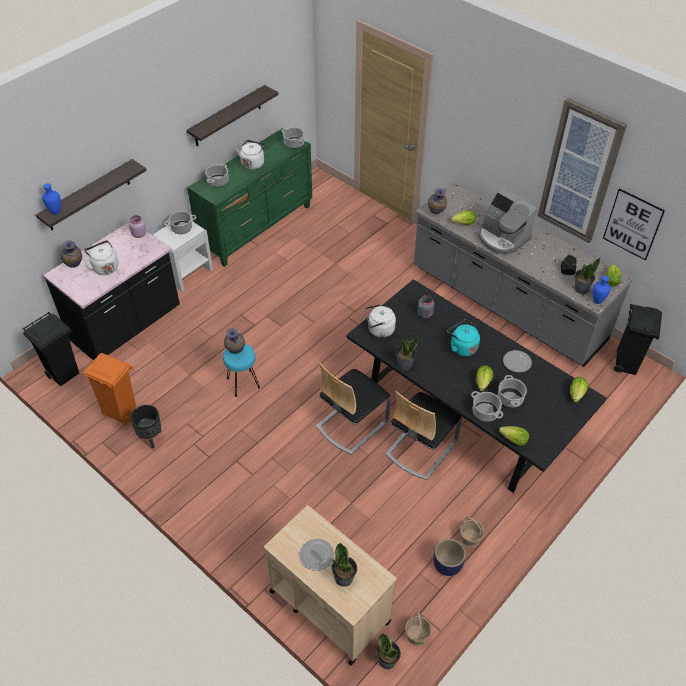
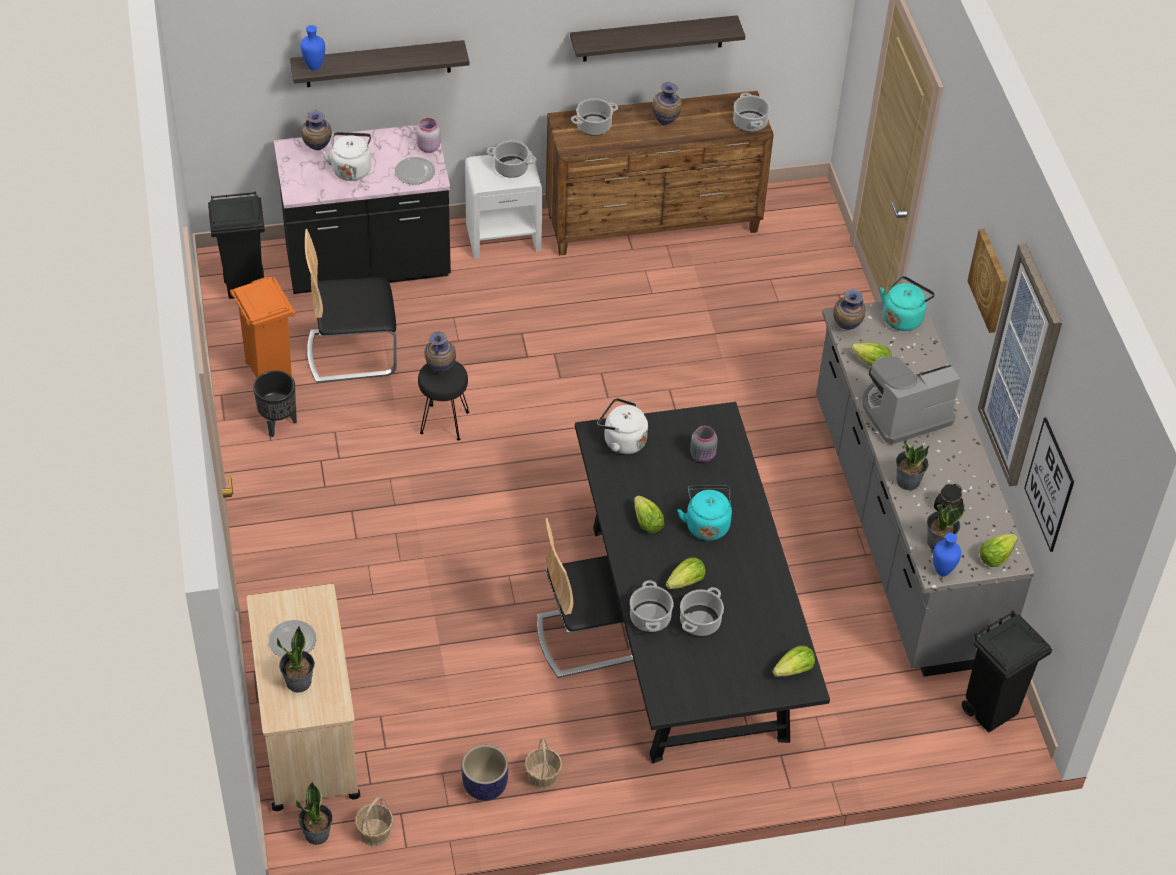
camera: 35 degrees right, 0 degrees up
green dresser [187,128,312,267] -> brown dresser [546,91,774,255]
turquoise stool [223,344,260,397] -> black stool [418,361,469,441]
white kettle [236,140,267,170] -> vase [652,82,682,125]
chair [316,363,391,455] -> chair moved to [305,229,397,383]
potted plant [395,337,418,370] -> potted plant moved to [896,439,929,490]
coffee machine [478,189,537,255] -> coffee machine turned 75 degrees clockwise [863,356,960,445]
lettuce [499,426,529,446] -> lettuce moved to [634,495,664,533]
plate [503,350,532,372] -> plate moved to [395,157,435,185]
none -> turquoise kettle [880,276,935,331]
none -> picture [968,229,1007,333]

